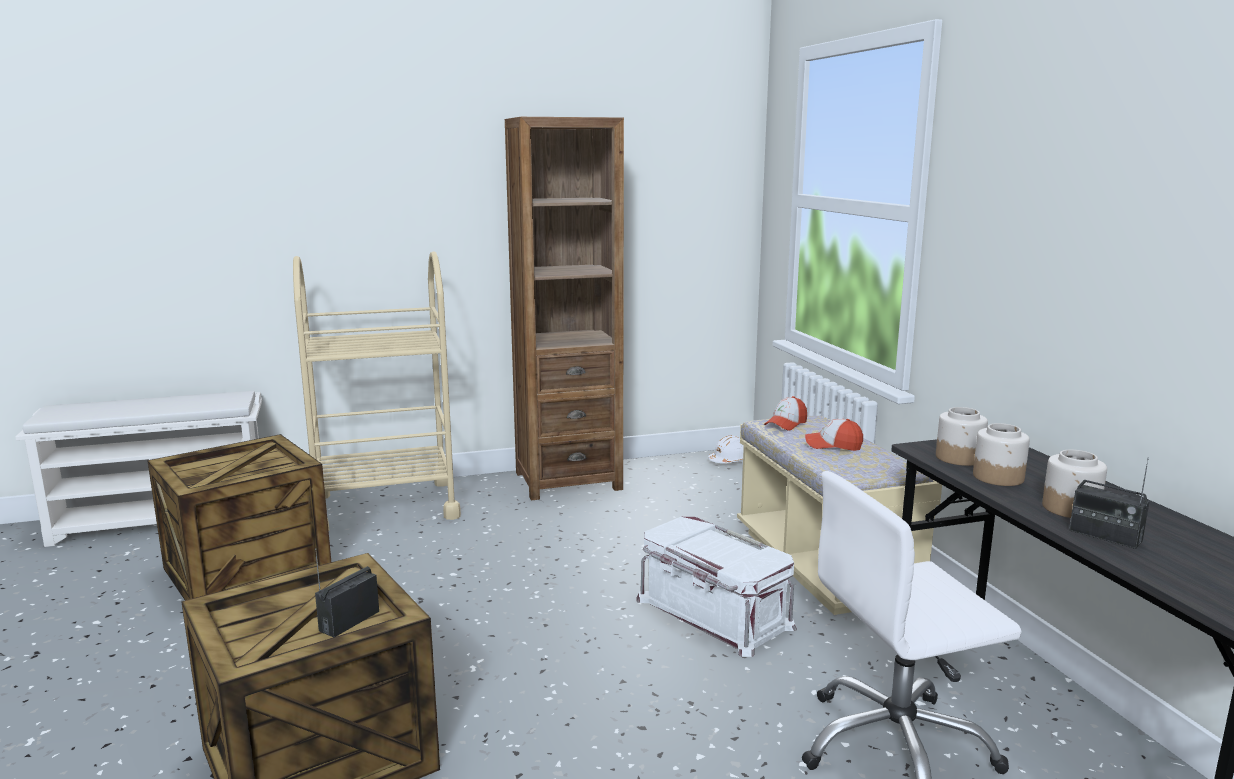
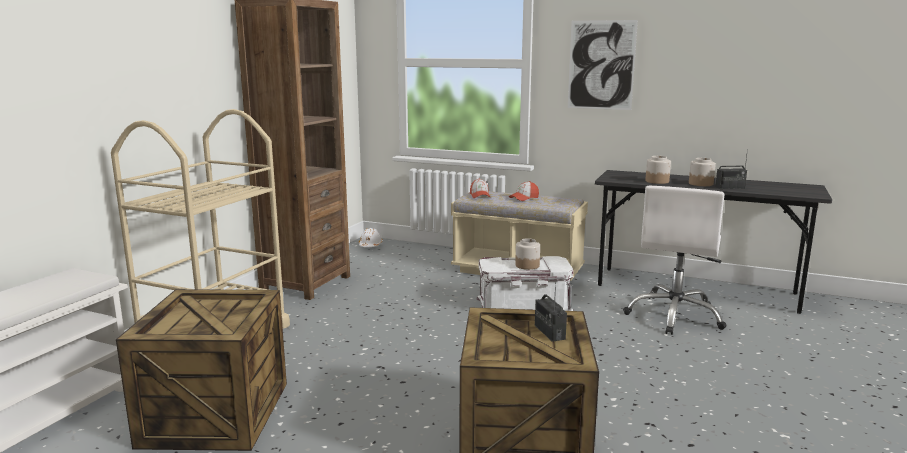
camera: 50 degrees left, 0 degrees up
jar [936,407,988,466] -> jar moved to [515,238,540,270]
none -> picture [568,20,638,110]

